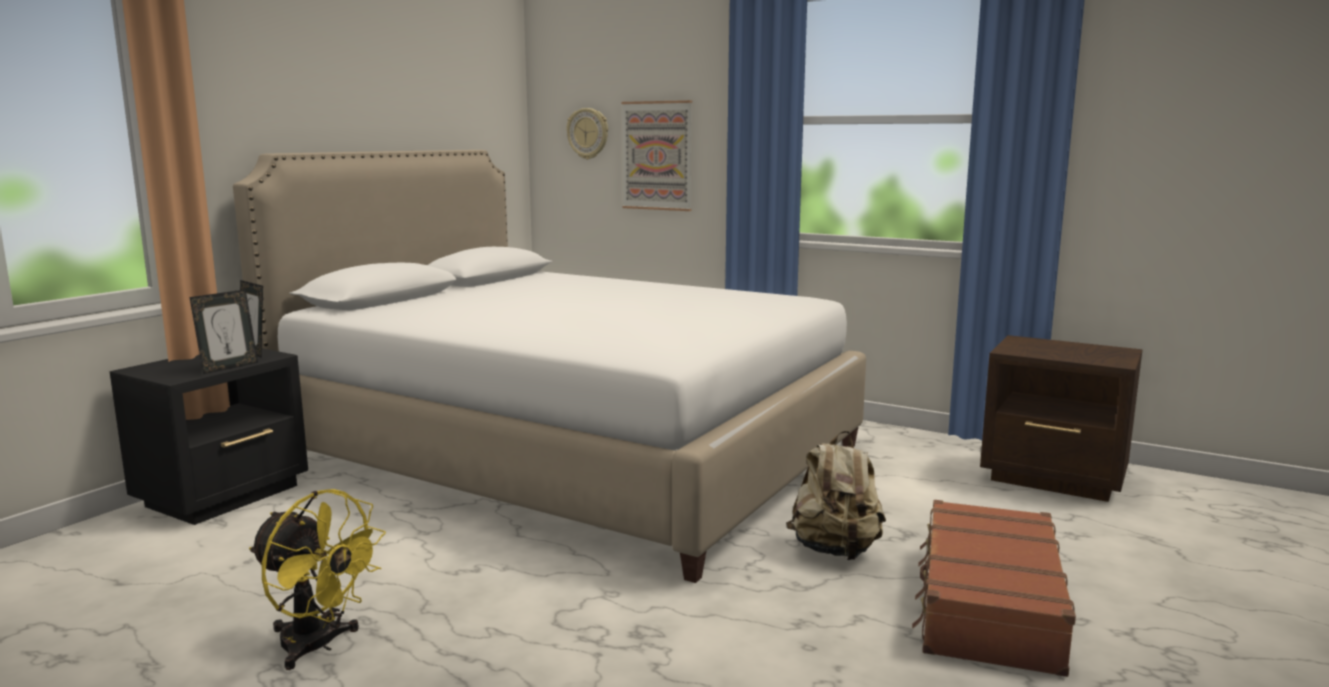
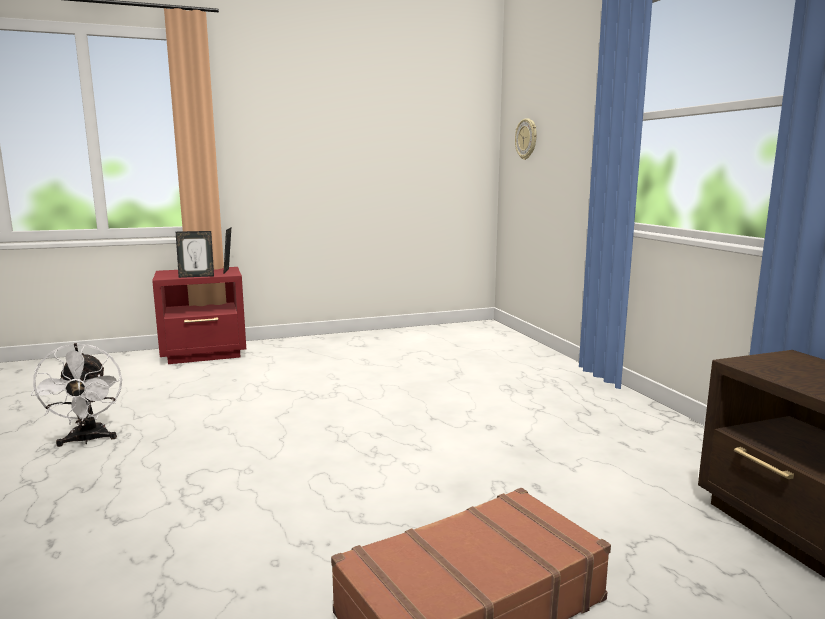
camera: 40 degrees right, 0 degrees up
black nightstand [110,349,308,525] -> red nightstand [152,267,246,364]
white bed [233,150,866,583] -> none
yellow fan [249,489,386,670] -> white fan [31,343,122,447]
picture [621,100,692,211] -> none
beige backpack [786,431,886,560] -> none

